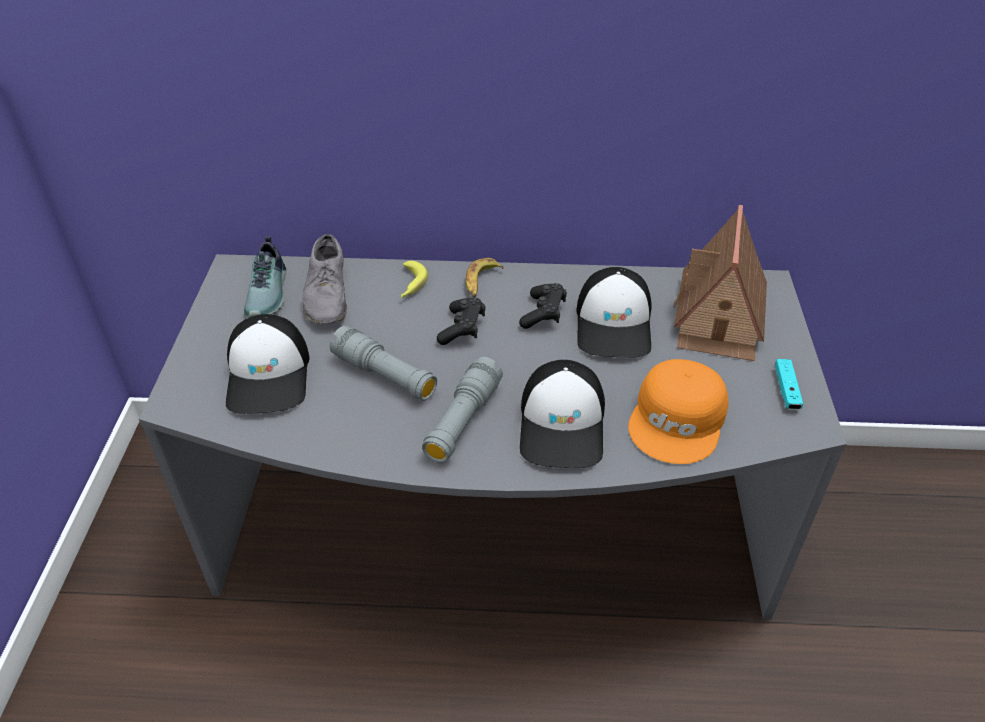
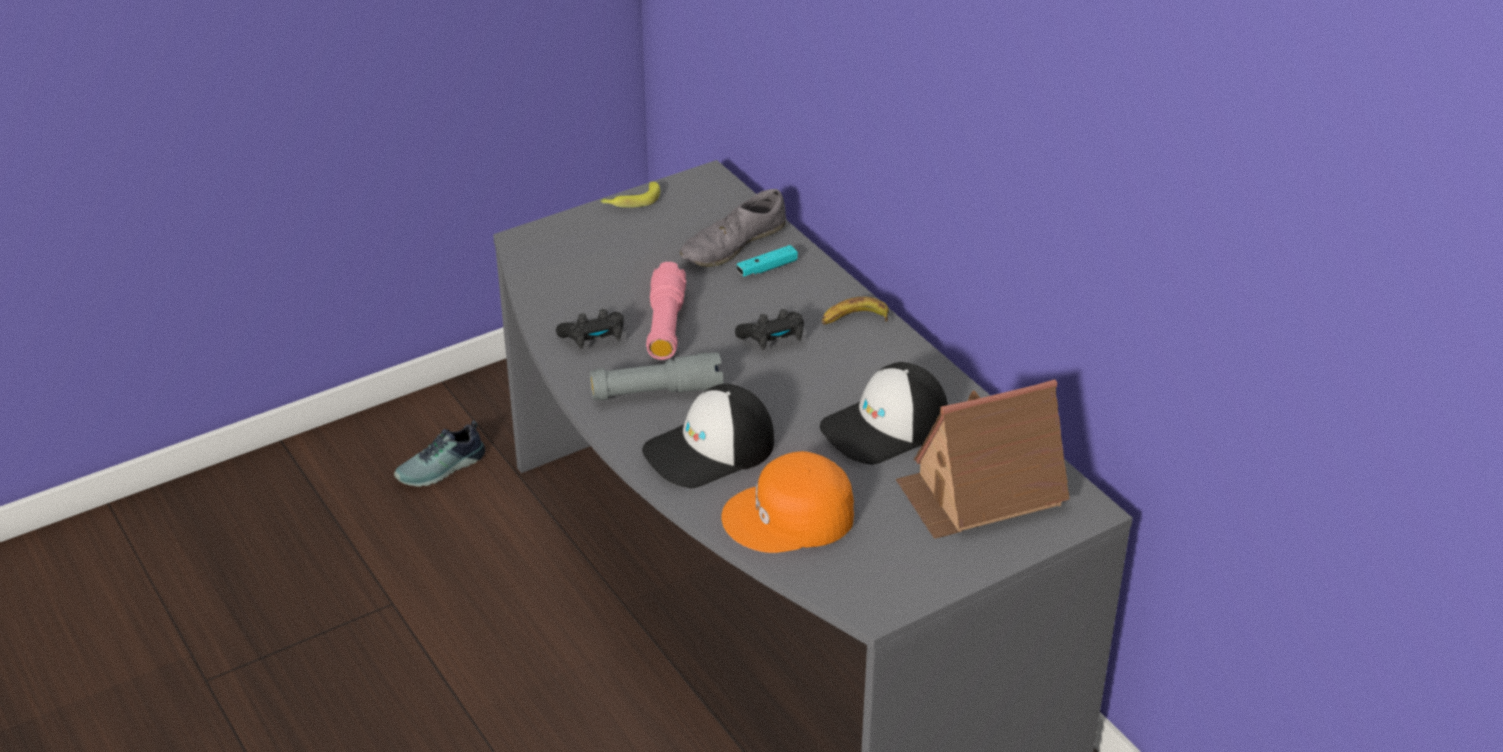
camera: 55 degrees right, 5 degrees down
cap [226,314,309,414] -> none
shoe [244,236,286,318] -> shoe moved to [394,420,485,487]
grey flashlight [330,326,437,401] -> pink flashlight [646,262,686,360]
banana [401,261,428,298] -> banana moved to [600,182,660,208]
black game controller [519,283,567,329] -> black game controller moved to [556,309,624,349]
turquoise game controller [775,359,803,410] -> turquoise game controller moved to [737,245,798,277]

